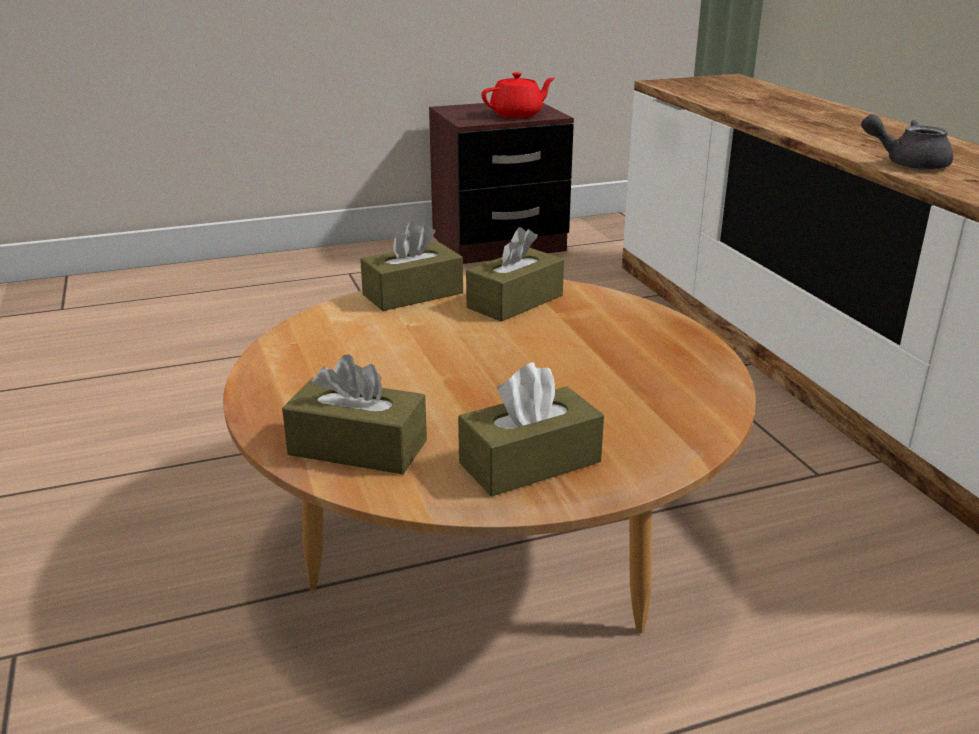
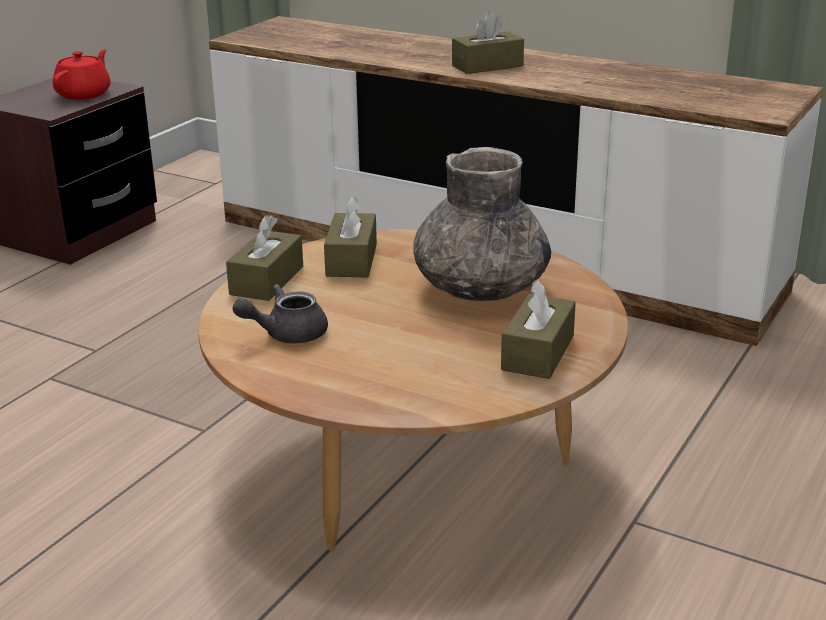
camera: 40 degrees left, 0 degrees up
brown tissue box [282,354,427,474] -> brown tissue box moved to [452,12,524,74]
grey teapot [861,114,953,170] -> grey teapot moved to [233,284,328,343]
none -> grey vase [413,147,551,301]

